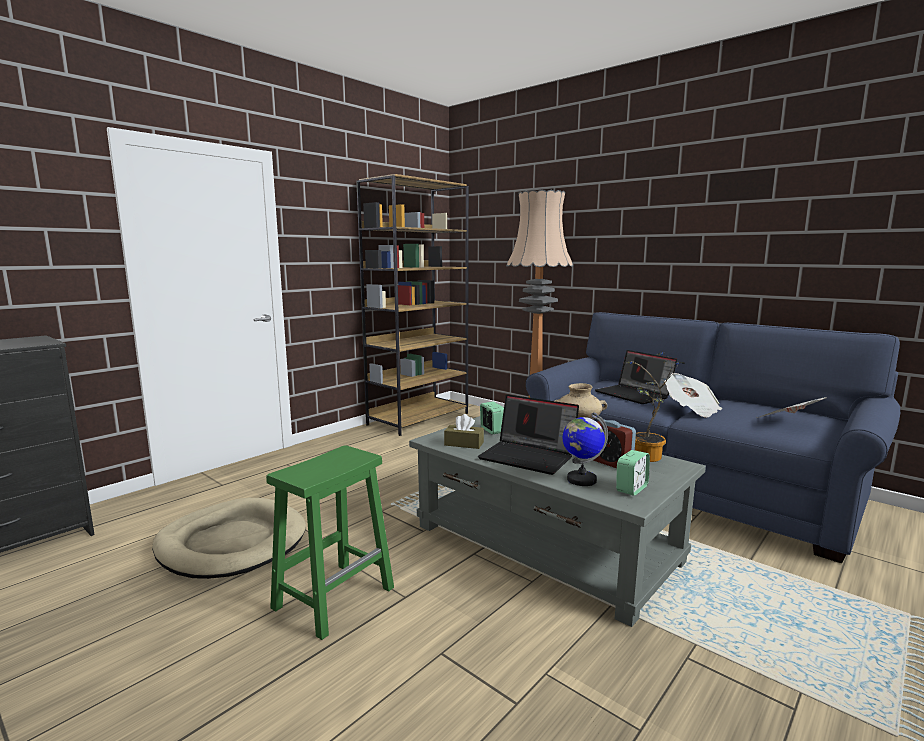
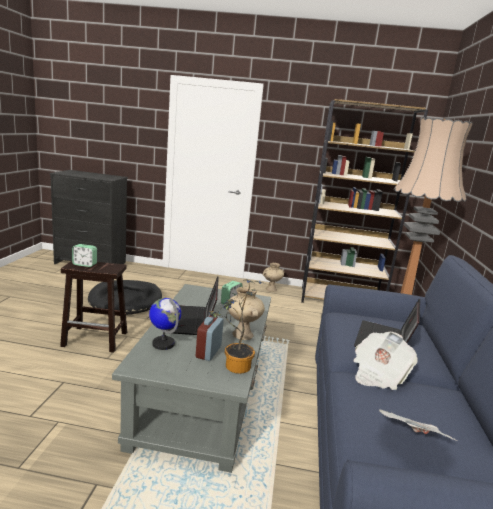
camera: 55 degrees right, 5 degrees up
beige dog bed [152,498,306,579] -> black dog bed [88,280,162,315]
green stool [266,445,394,640] -> brown stool [60,261,127,353]
brown tissue box [444,414,484,449] -> none
alarm clock [616,450,650,496] -> alarm clock moved to [72,244,97,267]
none -> beige vase [262,263,285,292]

